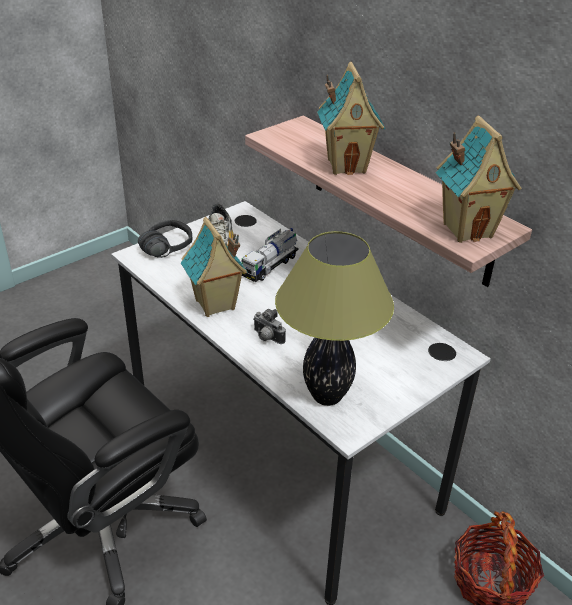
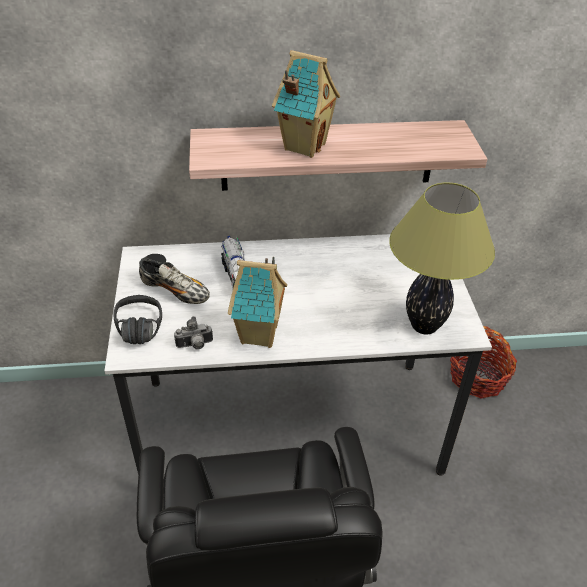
camera: 55 degrees left, 5 degrees up
camera [253,309,286,344] -> camera moved to [174,316,213,350]
toy house [436,116,521,243] -> none

